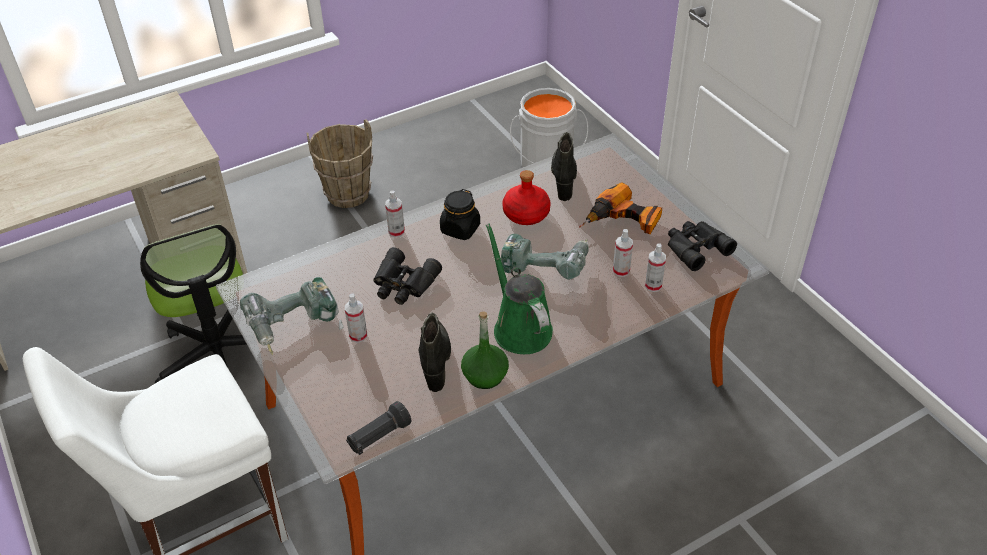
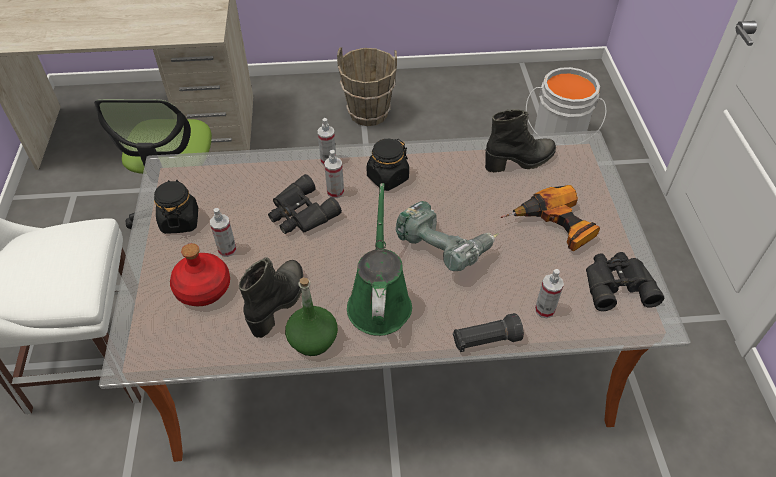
camera: 25 degrees right, 5 degrees up
power drill [240,277,343,355] -> black jar [154,180,198,234]
black flashlight [346,401,411,455] -> black flashlight moved to [453,313,524,352]
red bottle [502,170,551,225] -> red bottle moved to [170,243,230,306]
black boot [551,132,577,201] -> black boot turned 45 degrees clockwise [485,109,556,172]
spray bottle [613,229,633,277] -> spray bottle moved to [324,150,344,198]

